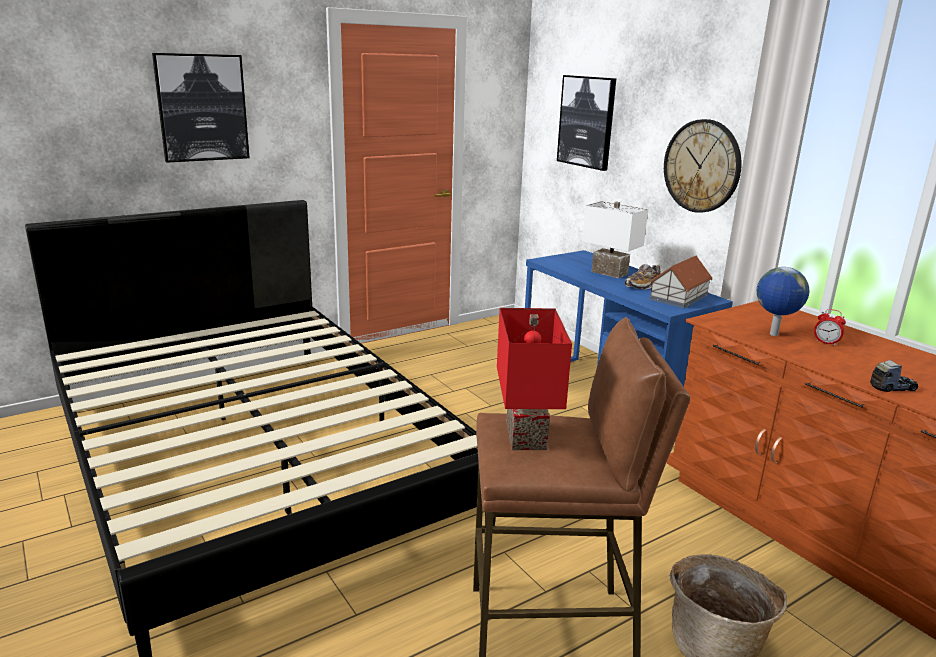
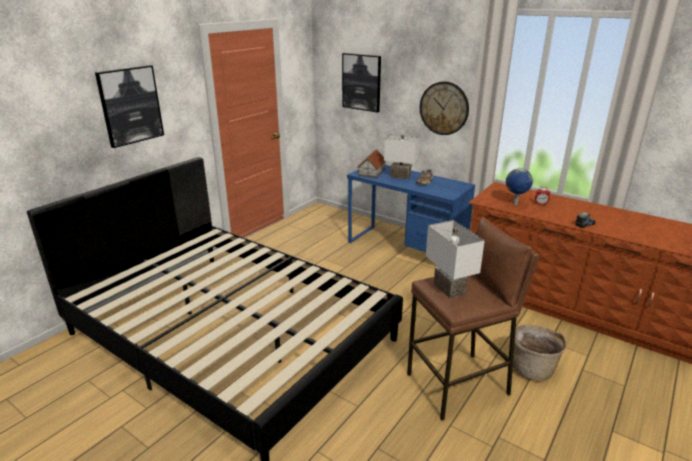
camera: 20 degrees left, 5 degrees up
red table lamp [497,308,572,450] -> white table lamp [426,220,485,299]
toy house [650,256,712,308] -> toy house moved to [357,149,385,179]

